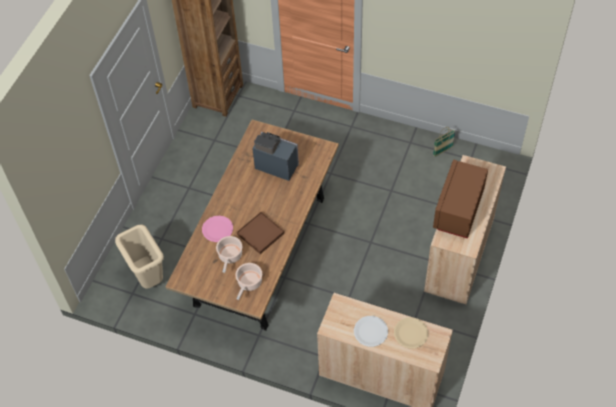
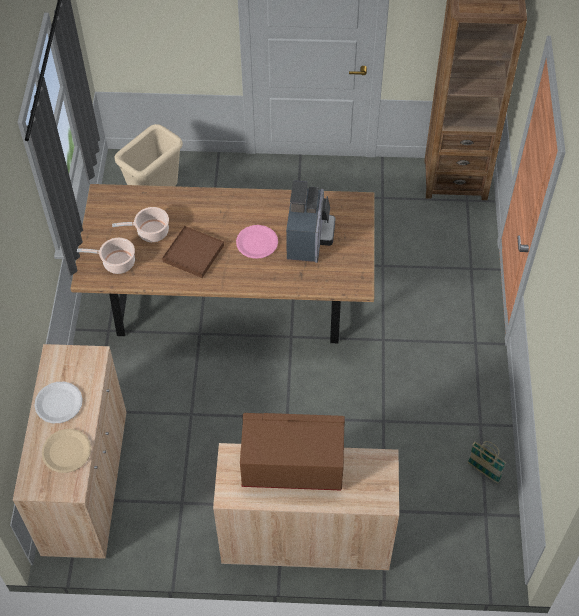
camera: 70 degrees right, 0 degrees up
pink plate [202,216,233,242] -> pink plate moved to [236,225,278,259]

